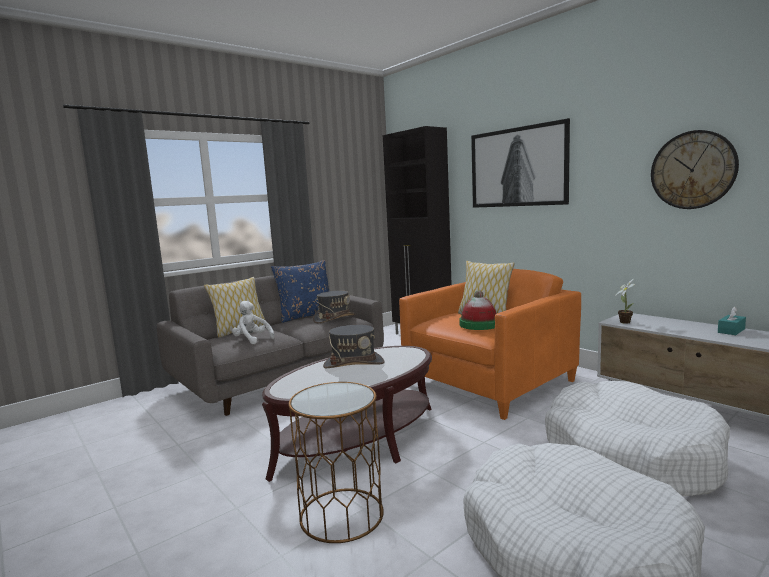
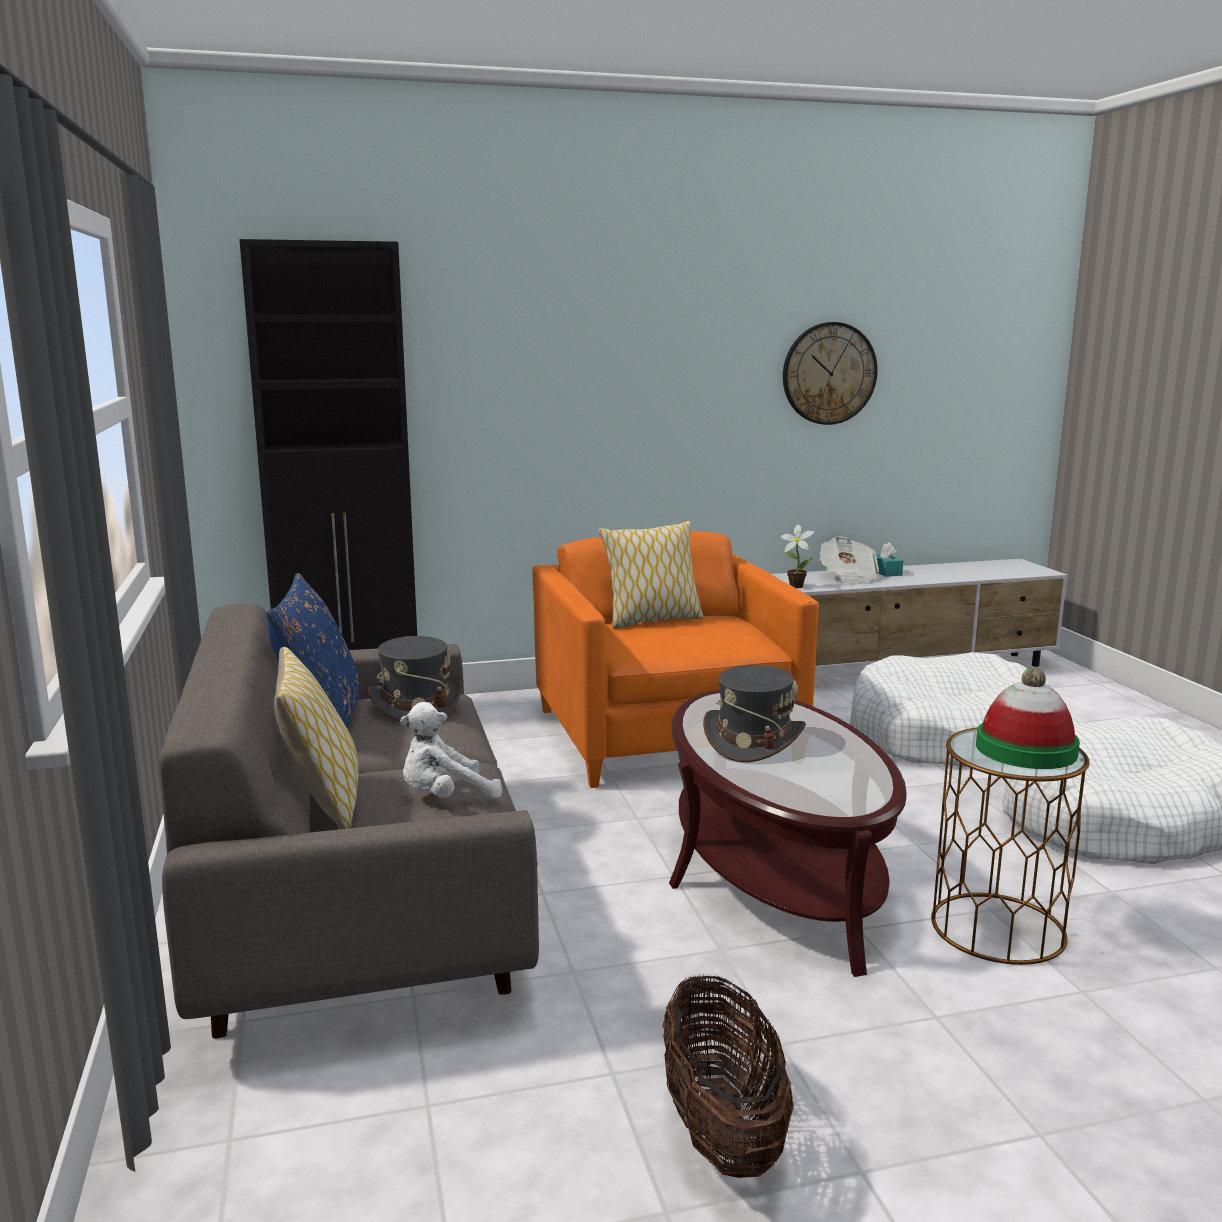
camera: 65 degrees left, 5 degrees up
hat [459,290,497,330] -> hat moved to [976,668,1080,769]
picture [471,118,570,208] -> none
none -> basket [663,974,794,1178]
none -> newspaper [819,536,879,585]

